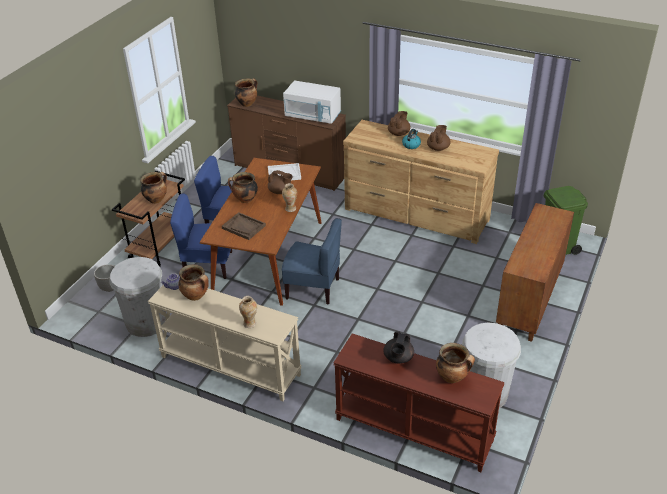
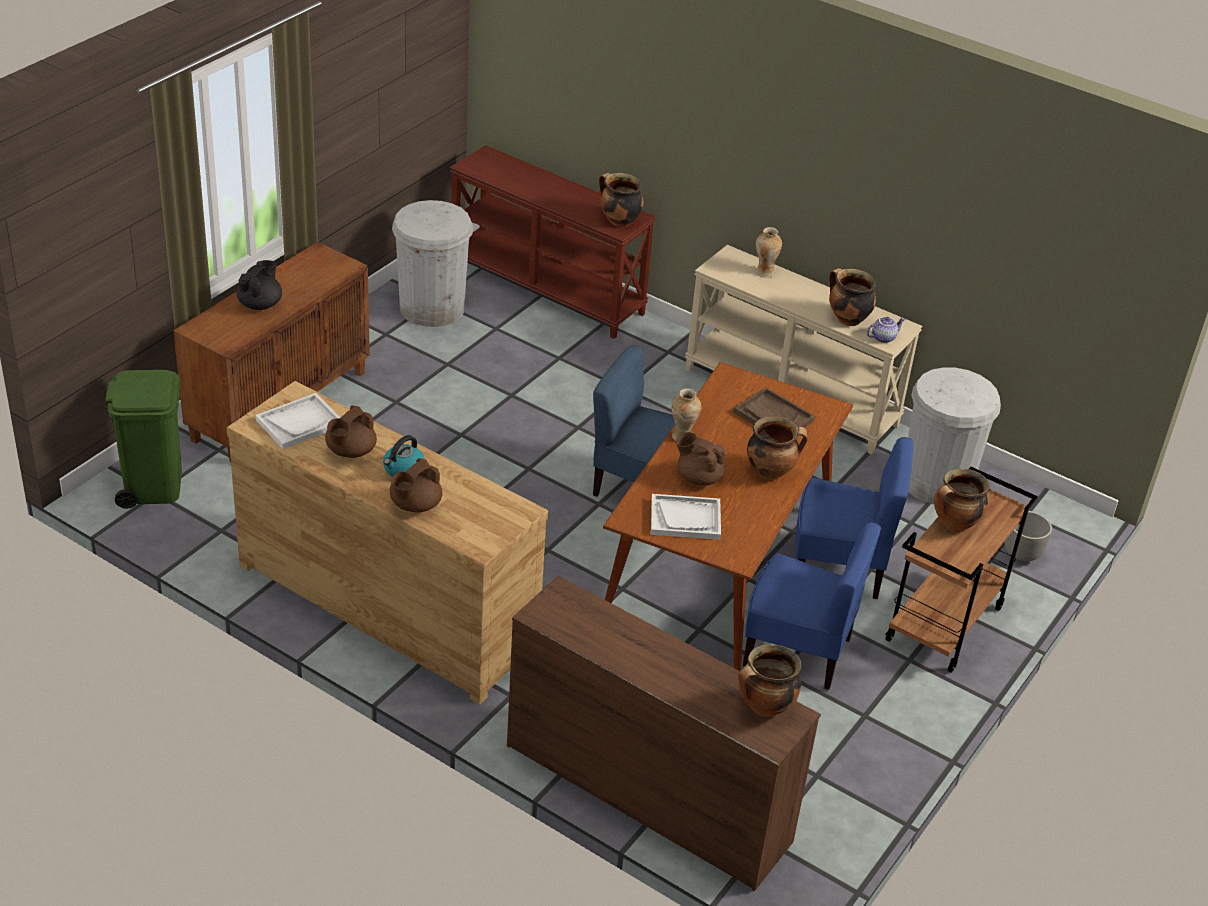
camera: 175 degrees left, 0 degrees up
white microwave [283,81,341,124] -> none
black teapot [383,331,414,364] -> black teapot moved to [237,260,282,310]
cooking pot [436,343,475,383] -> cooking pot moved to [599,173,644,227]
none -> white tray [256,393,340,449]

